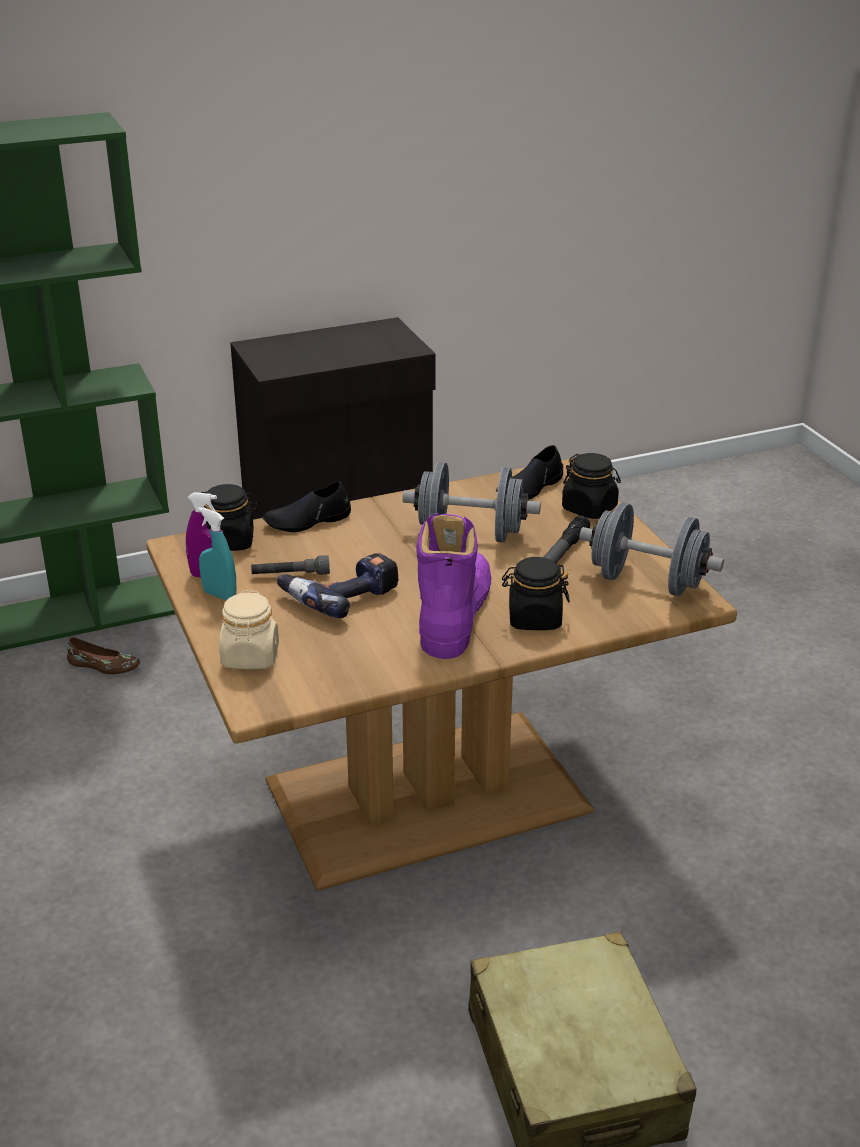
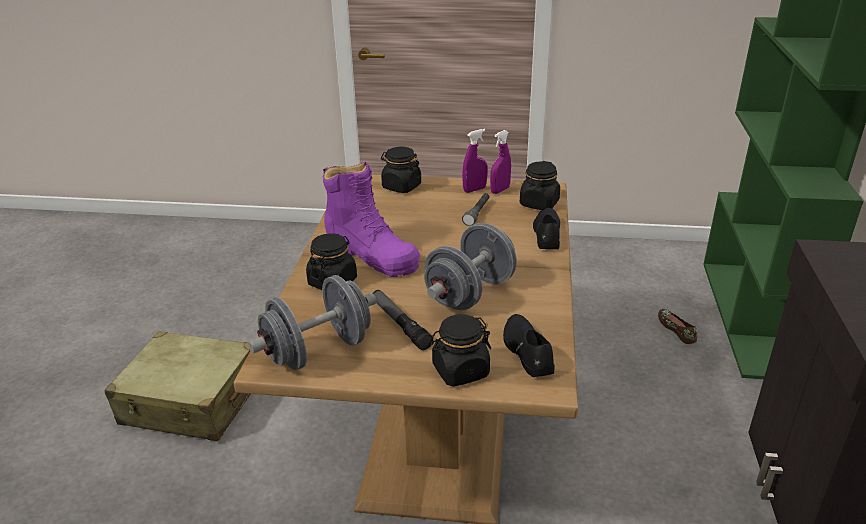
camera: 120 degrees right, 0 degrees up
brown shoe [67,637,140,674] -> brown shoe turned 120 degrees clockwise [658,309,697,344]
turquoise spray bottle [198,507,236,601] -> purple spray bottle [462,129,488,193]
beige jar [219,591,279,669] -> black jar [381,147,421,193]
power drill [277,553,398,618] -> none

